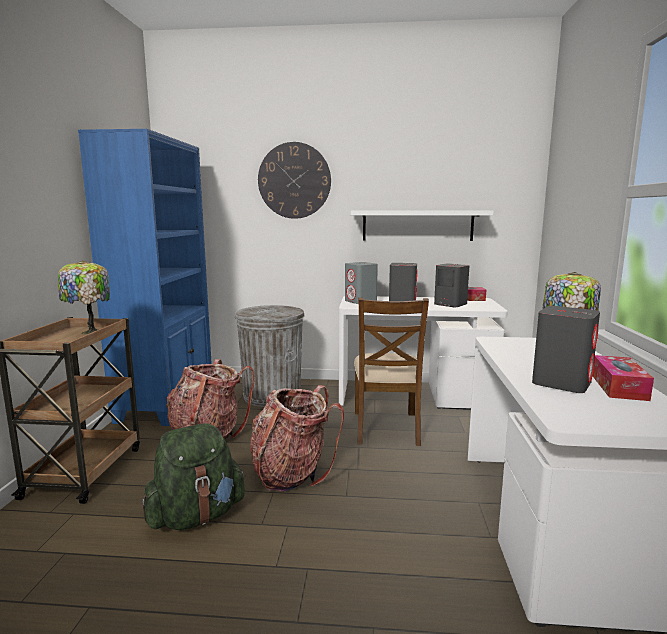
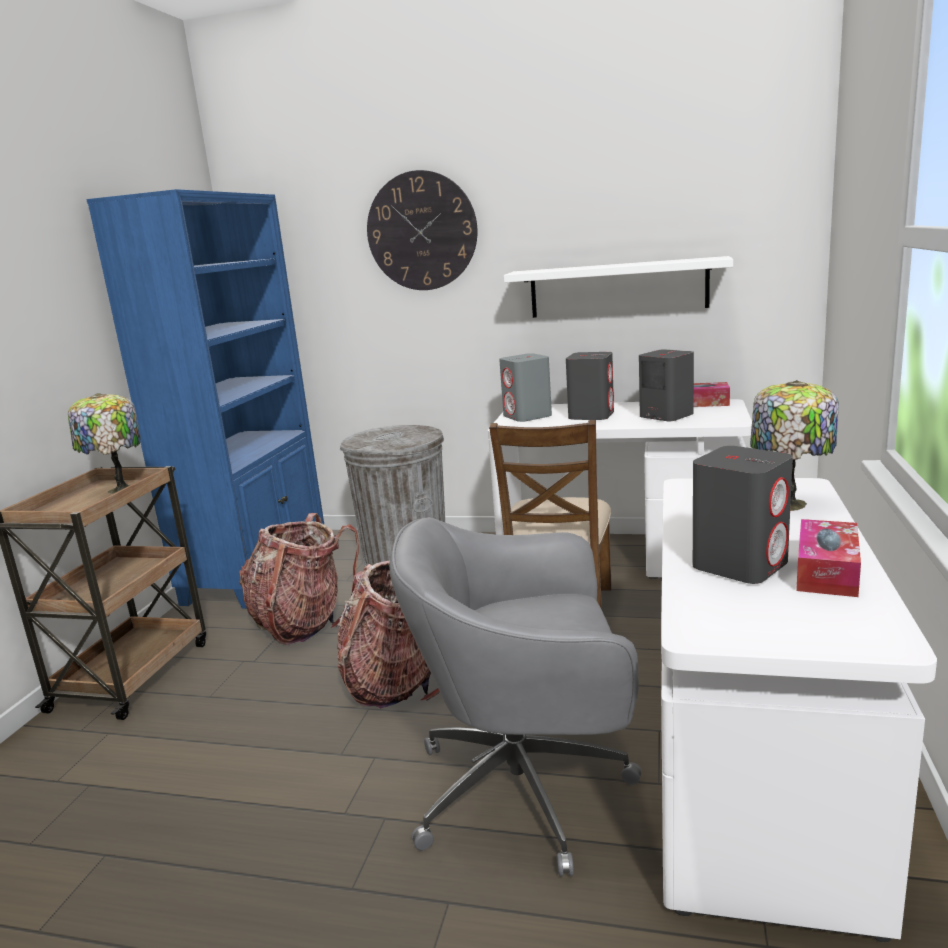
camera: 10 degrees right, 5 degrees up
green backpack [142,423,245,530] -> none
none -> grey office chair [389,517,642,876]

